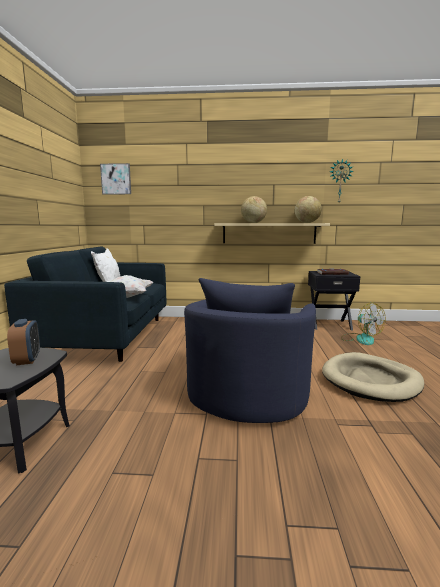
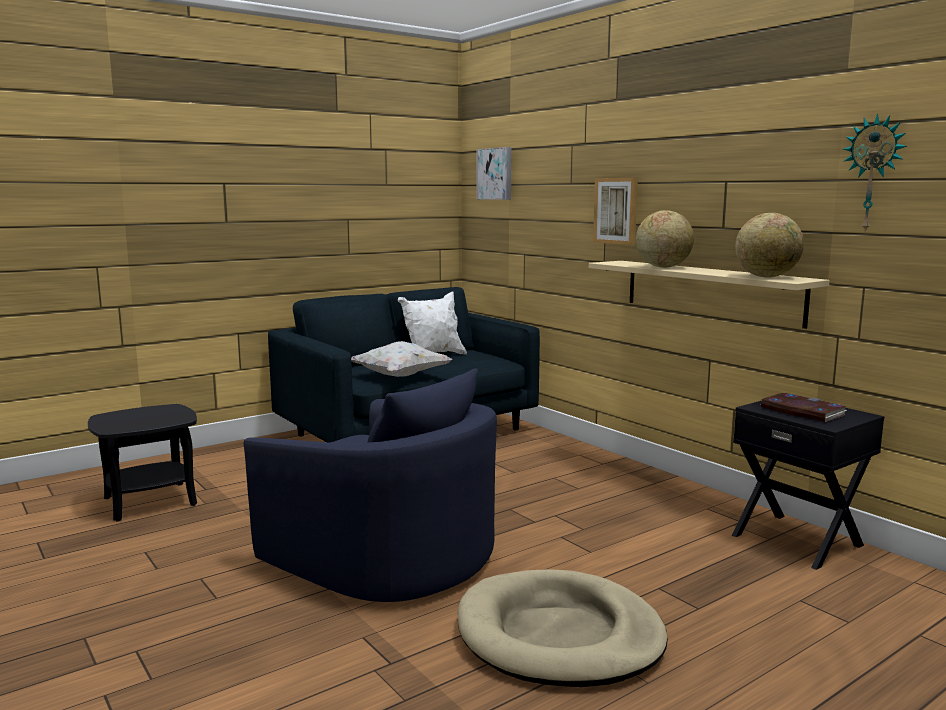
camera: 50 degrees right, 0 degrees up
alarm clock [7,319,40,365] -> none
blue armchair [184,278,316,423] -> blue armchair turned 120 degrees counterclockwise [244,369,497,602]
fan [341,303,386,345] -> none
none -> picture [593,178,638,245]

